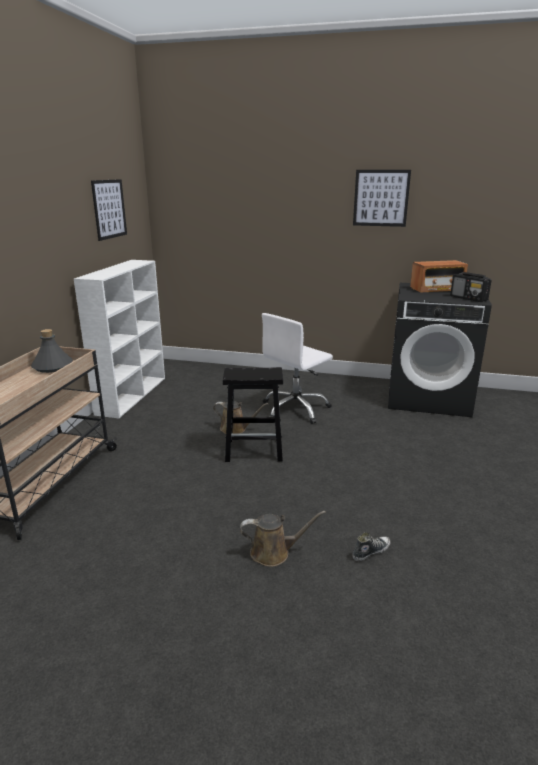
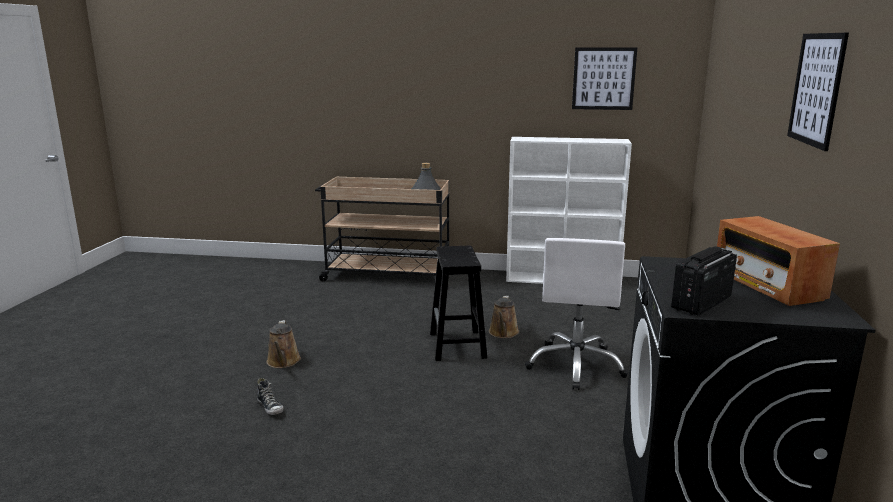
camera: 85 degrees right, 5 degrees down
white office chair [262,313,333,424] -> white office chair turned 120 degrees counterclockwise [525,238,629,390]

